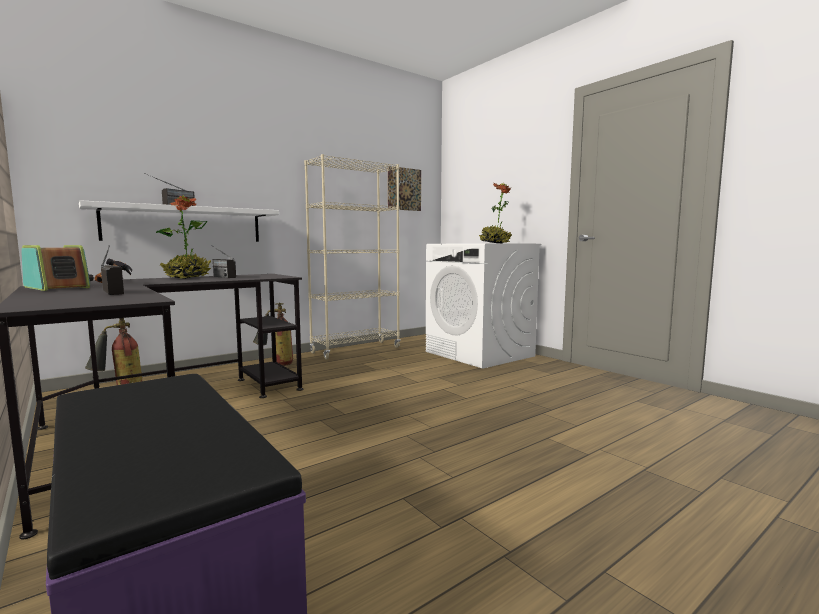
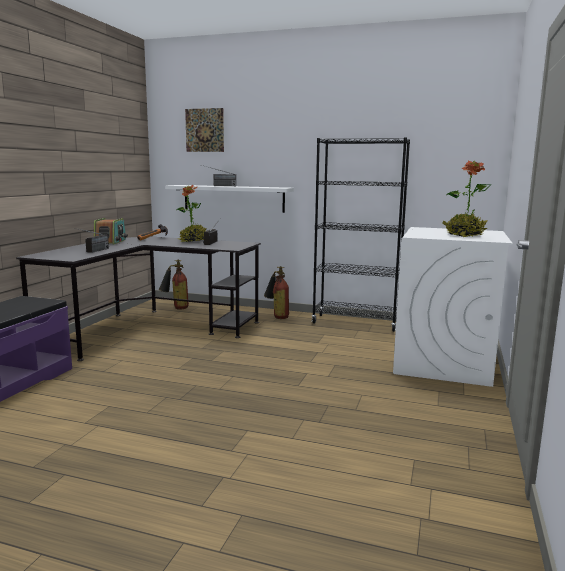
camera: 55 degrees right, 5 degrees up
beige bookcase [304,154,401,360] -> black bookcase [312,137,410,332]
picture [388,166,421,211] -> picture moved to [185,108,224,152]

